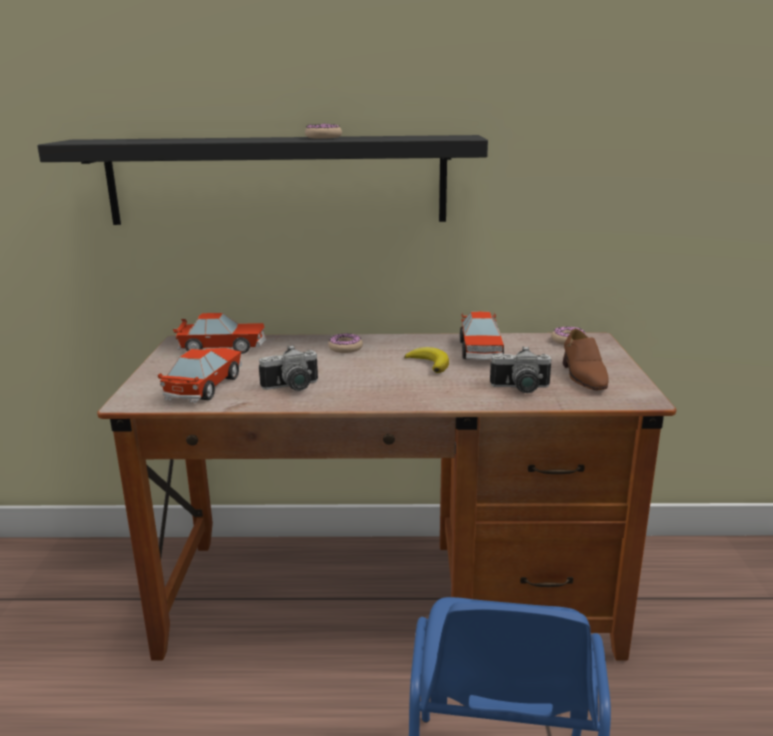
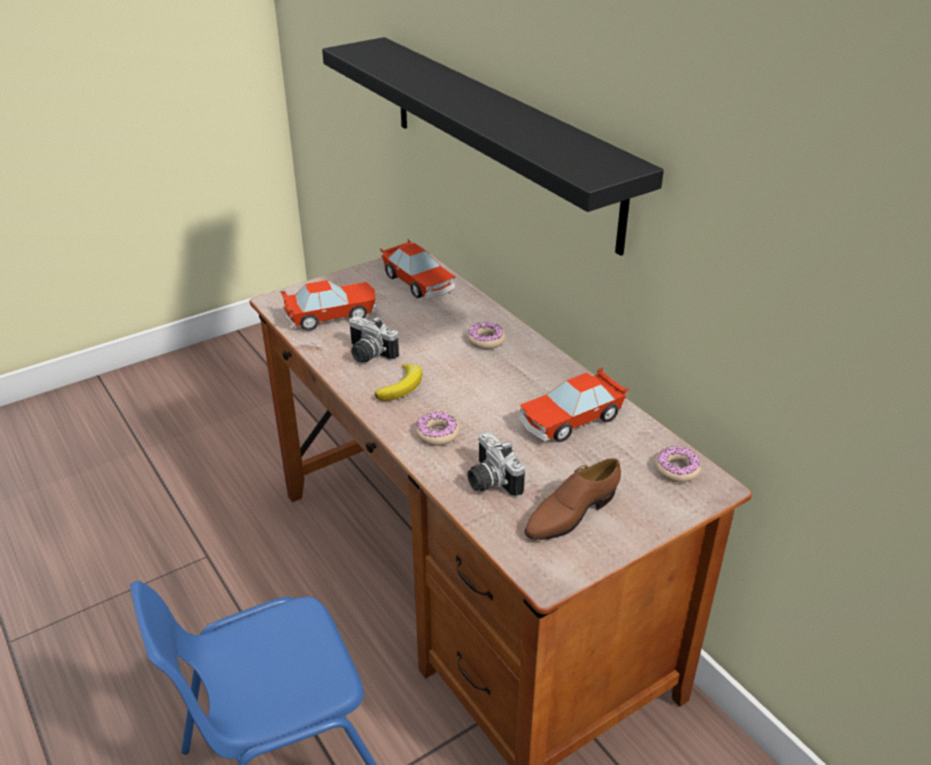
camera: 55 degrees right, 15 degrees up
donut [305,124,342,139] -> donut moved to [416,412,460,446]
banana [404,347,449,373] -> banana moved to [375,364,422,401]

